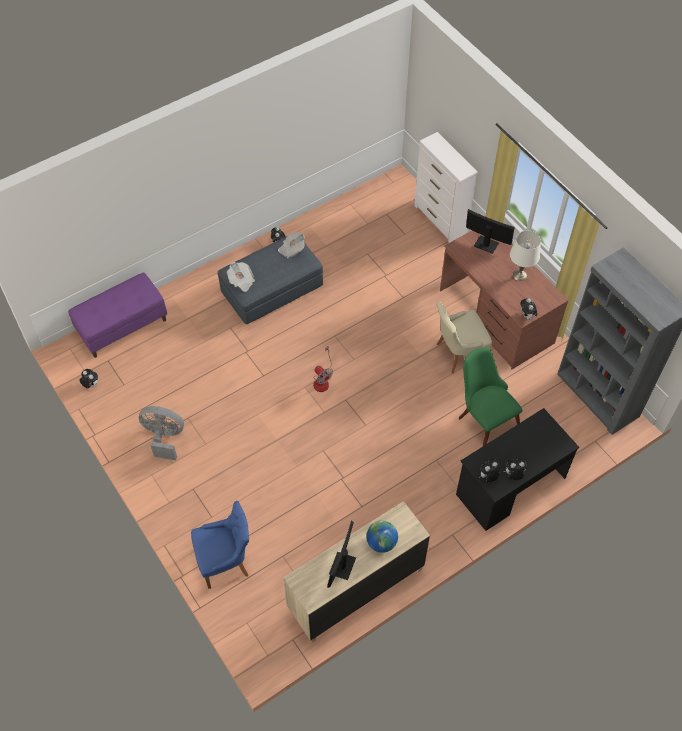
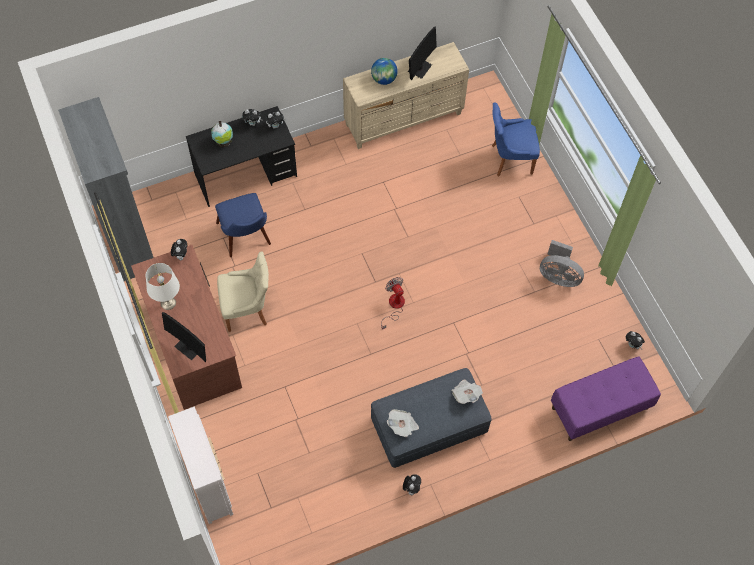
camera: 170 degrees left, 5 degrees up
green chair [459,347,523,446] -> blue chair [215,193,271,257]
none -> globe [211,121,233,148]

